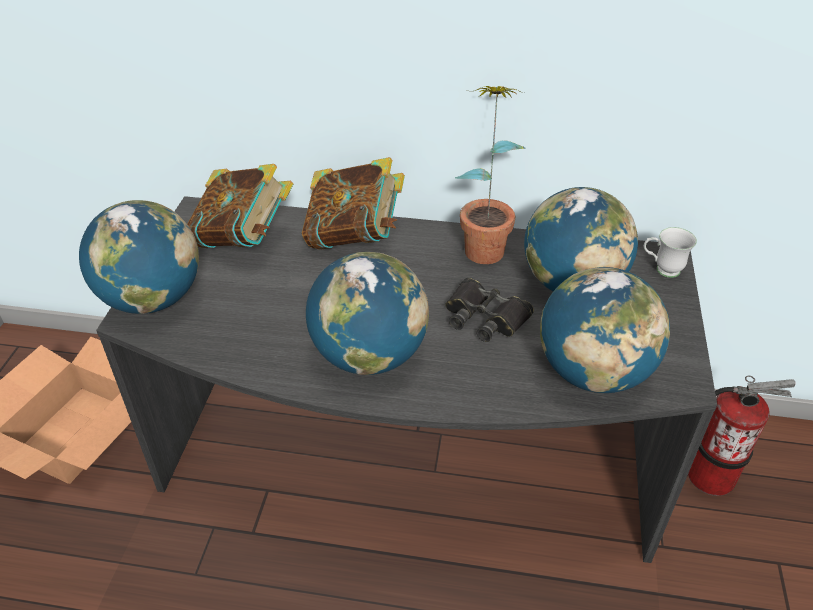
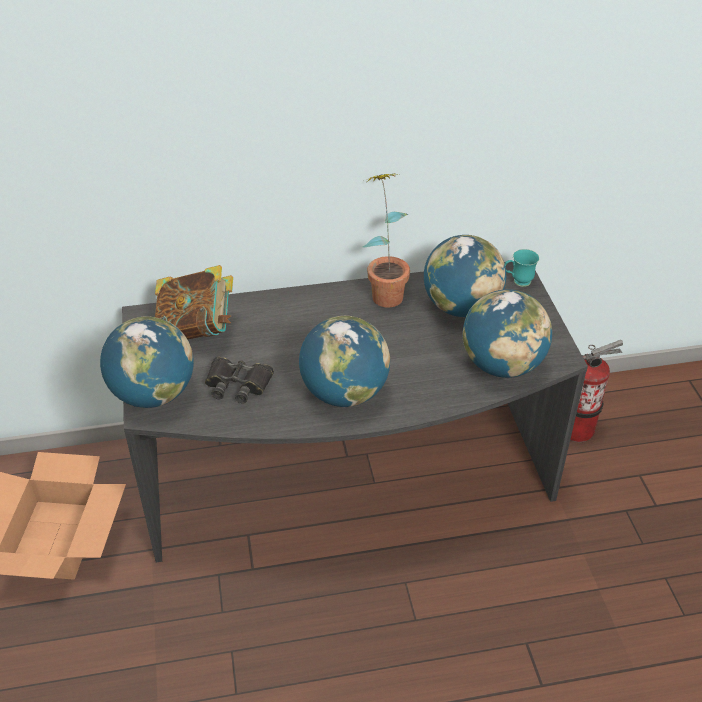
camera: 20 degrees left, 0 degrees up
book [302,157,405,249] -> none
black binoculars [445,278,534,342] -> black binoculars moved to [205,357,274,404]
white mug [644,227,697,278] -> turquoise mug [505,249,540,287]

